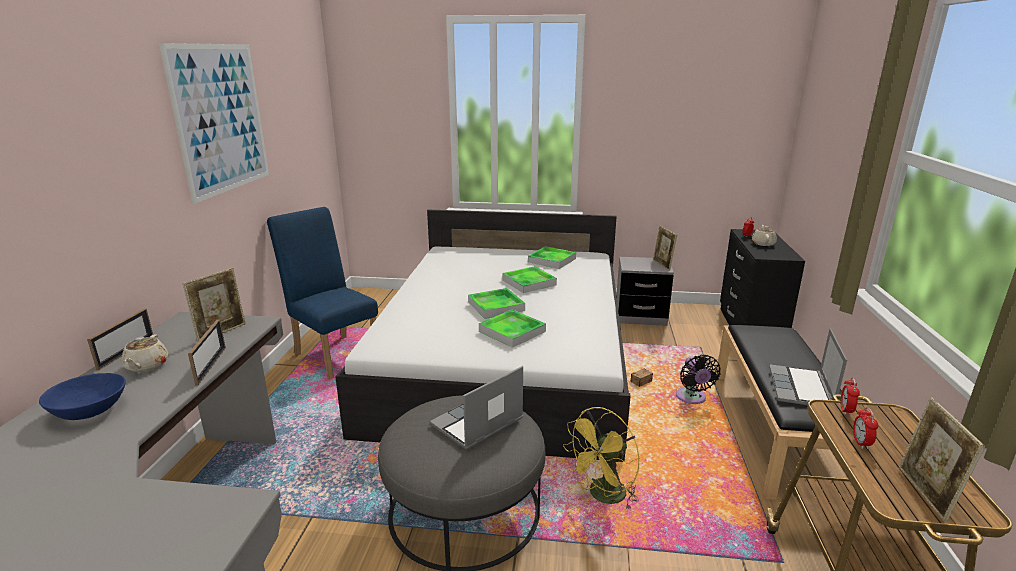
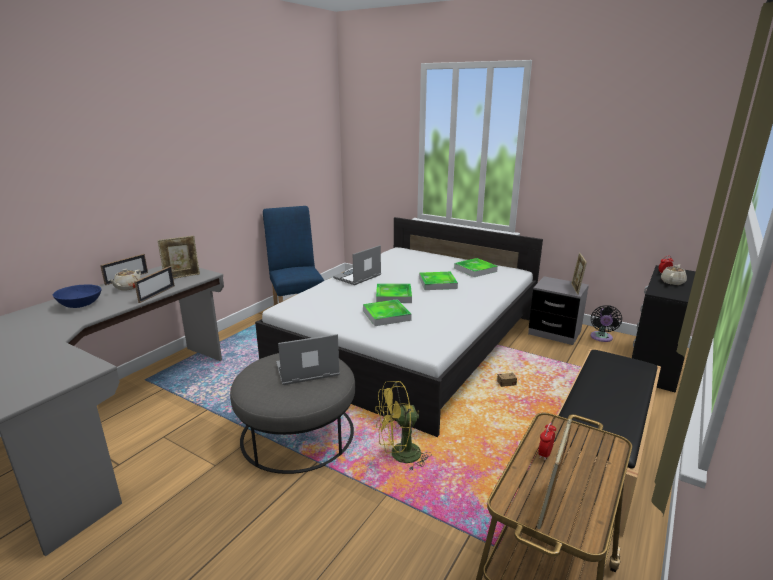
camera: 25 degrees right, 0 degrees up
picture [159,43,269,204] -> none
black fan [676,355,721,404] -> black fan moved to [590,305,622,342]
laptop [769,328,847,405] -> laptop moved to [333,245,381,285]
alarm clock [841,377,860,416] -> none

